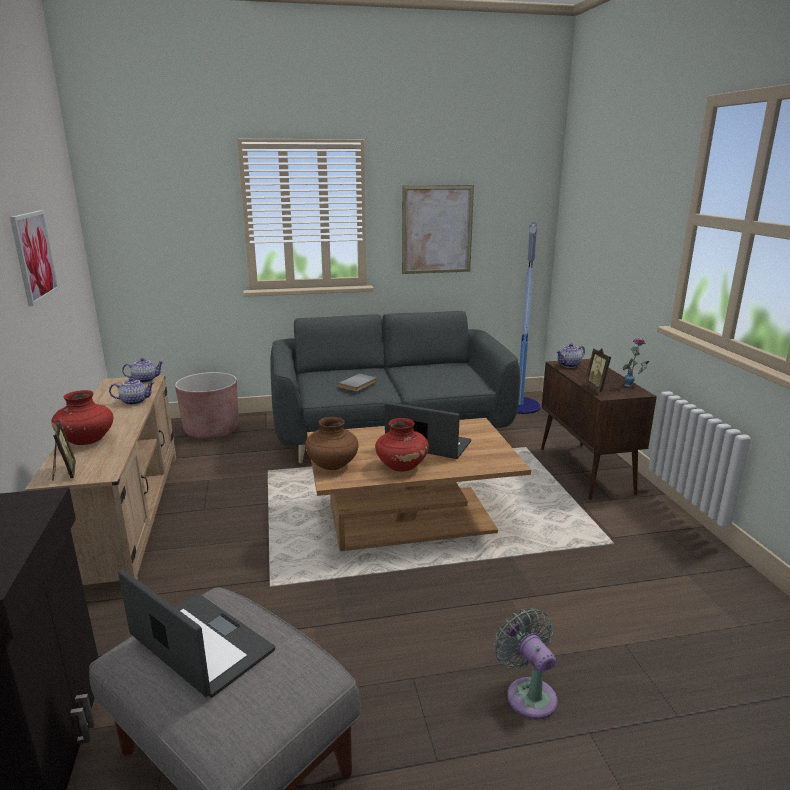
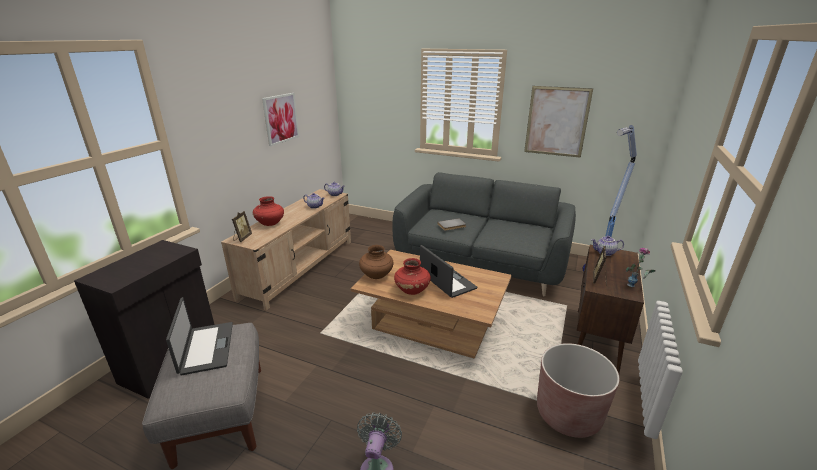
camera: 35 degrees right, 5 degrees up
brown planter [175,372,239,439] -> brown planter moved to [537,343,619,438]

